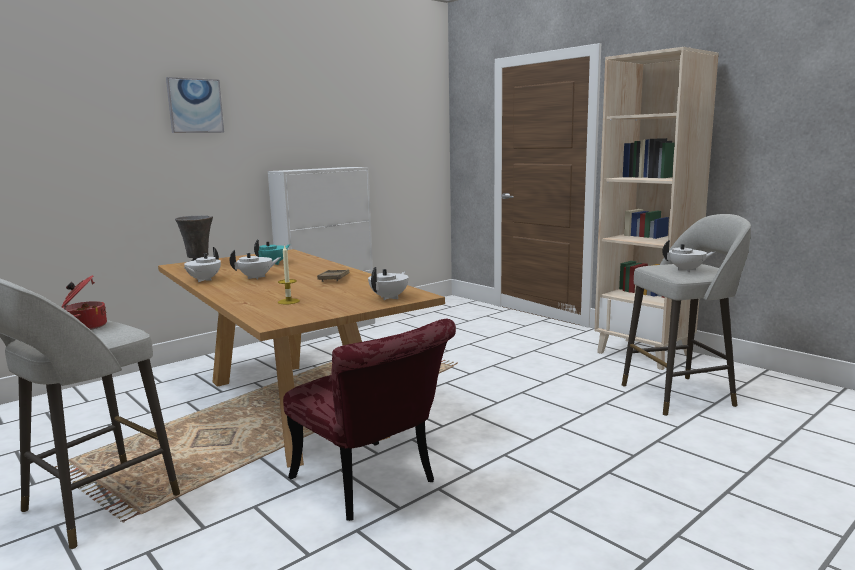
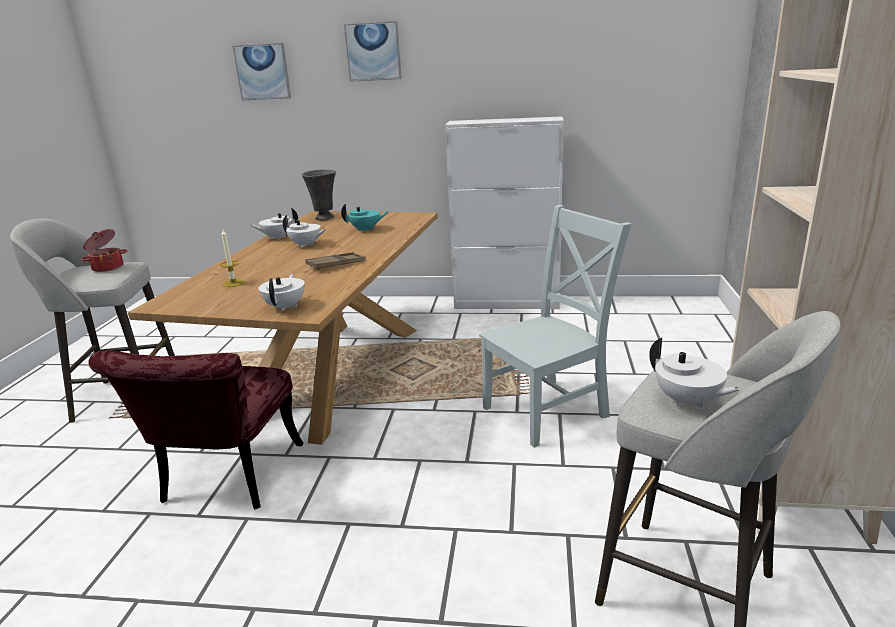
camera: 50 degrees right, 10 degrees up
white teapot [368,267,409,300] -> white teapot turned 75 degrees counterclockwise [258,274,305,311]
none -> picture [233,43,291,100]
none -> grey chair [479,205,631,448]

